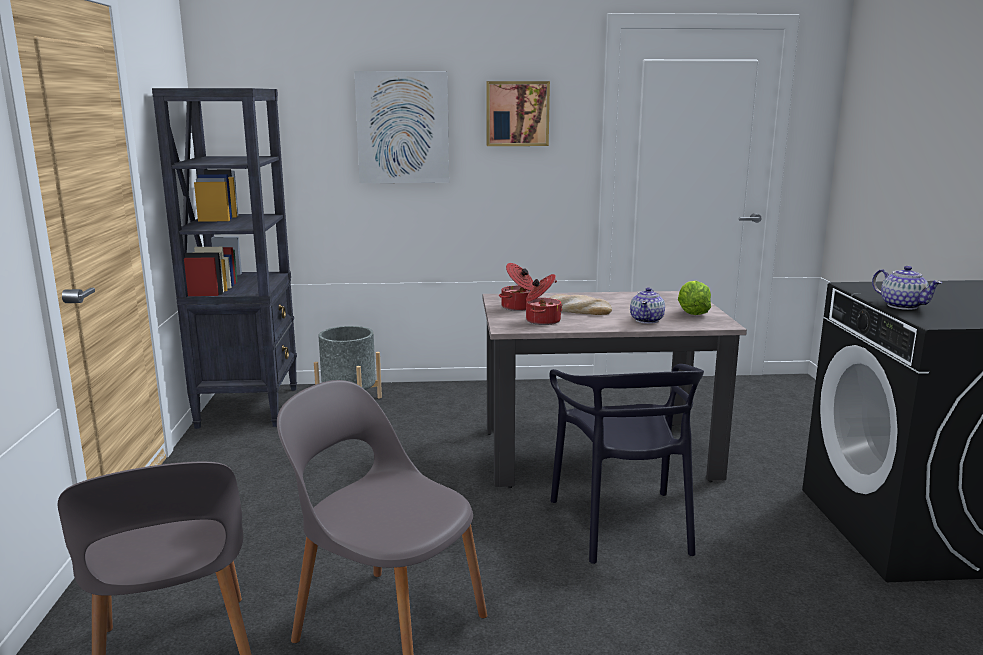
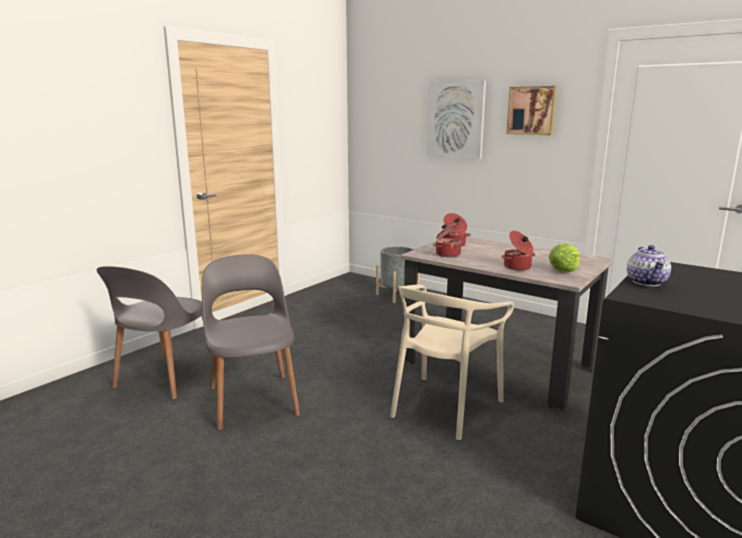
camera: 40 degrees right, 0 degrees up
black bookcase [152,88,297,429] -> none
bread [549,294,612,315] -> none
black chair [549,364,704,564] -> beige chair [390,285,514,440]
teapot [630,287,665,324] -> cooking pot [501,231,536,271]

